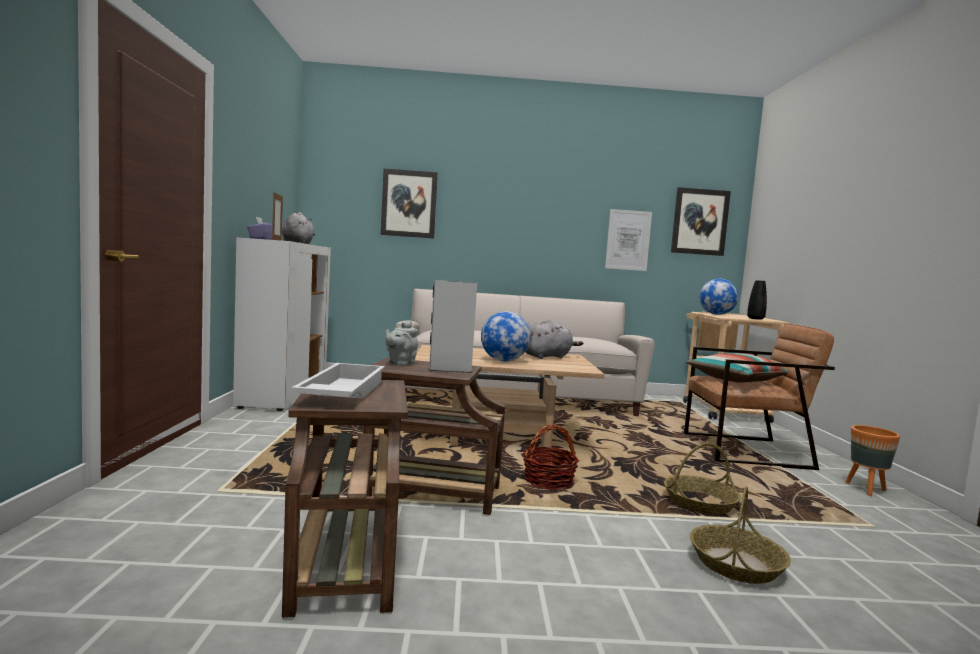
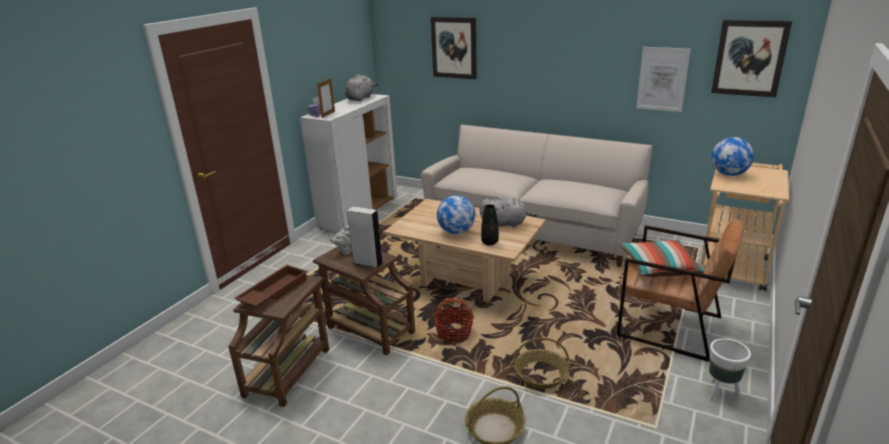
camera: 30 degrees right, 20 degrees up
white tray [292,363,385,399] -> brown tray [234,265,308,307]
black vase [747,280,767,320] -> black vase moved to [481,204,499,245]
orange planter [845,425,900,496] -> white planter [709,338,751,400]

